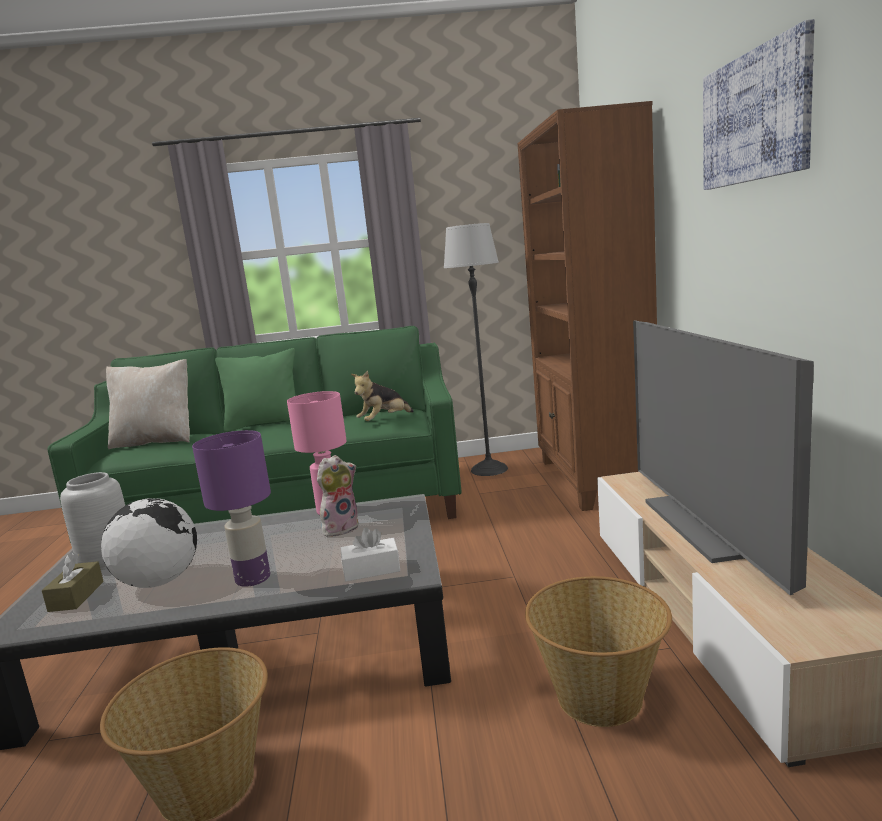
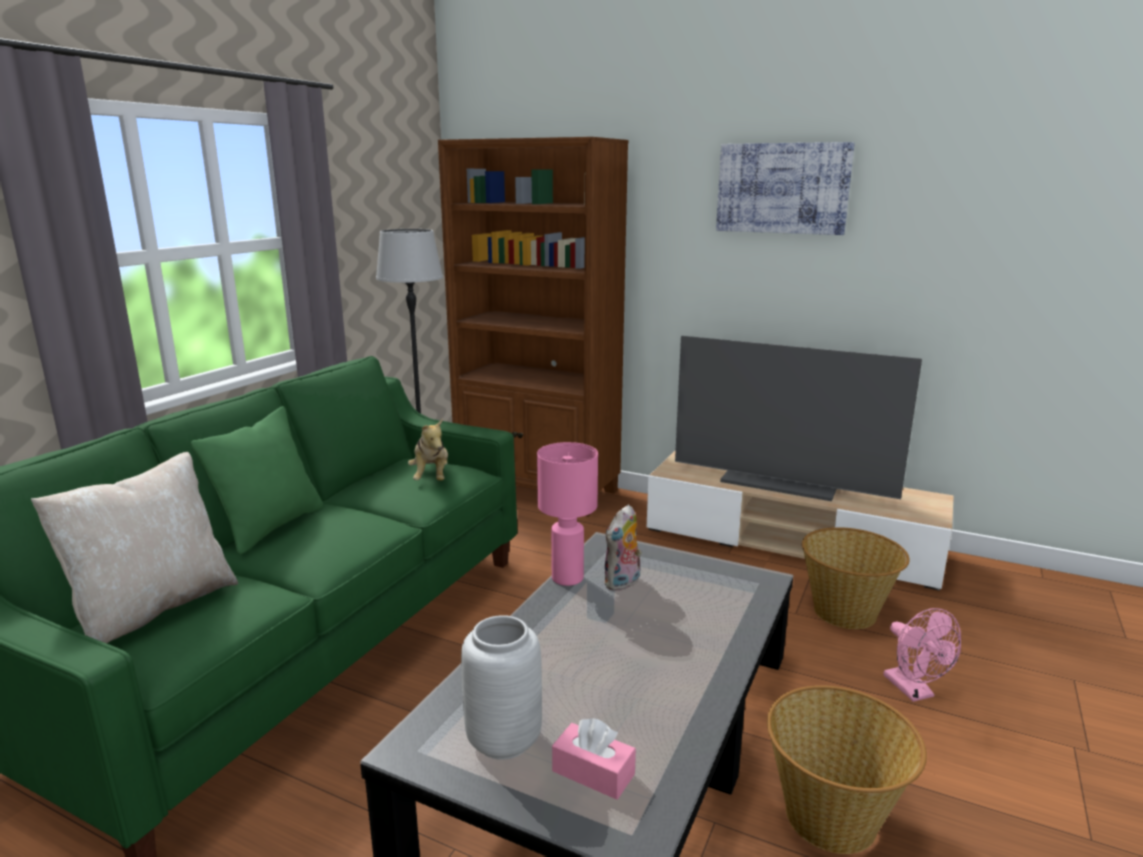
camera: 60 degrees left, 5 degrees up
brown tissue box [42,553,104,612] -> pink tissue box [552,718,636,800]
globe [101,498,197,588] -> none
purple table lamp [192,430,271,587] -> none
plush toy [317,455,359,537] -> plush toy turned 135 degrees counterclockwise [604,505,642,591]
white tissue box [341,527,400,582] -> none
none -> pink fan [884,608,961,702]

